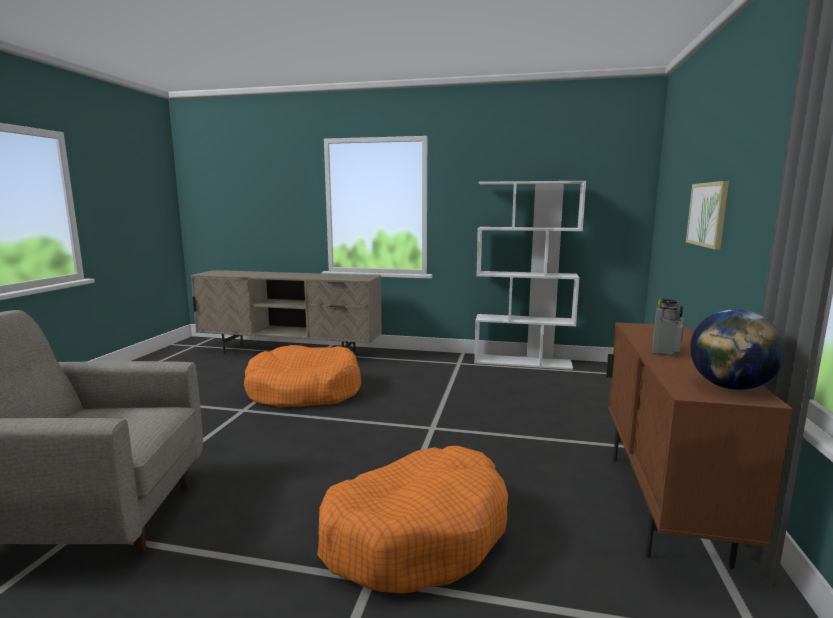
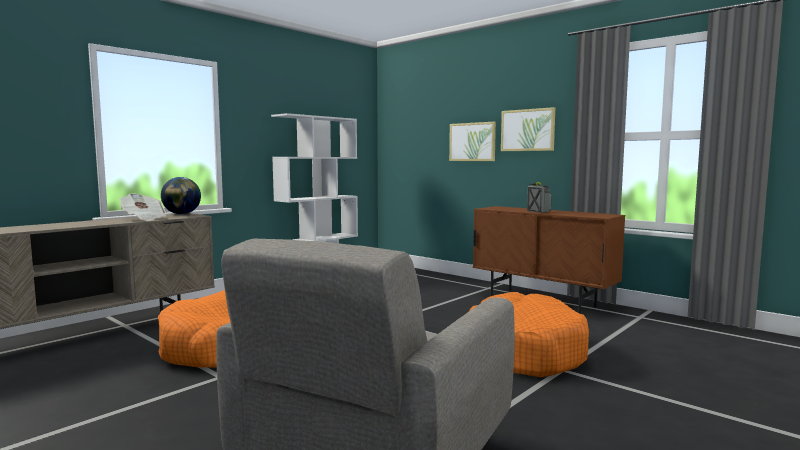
camera: 60 degrees left, 5 degrees down
globe [690,309,785,390] -> globe moved to [161,177,201,214]
none -> newspaper [120,193,166,221]
none -> picture [501,107,555,151]

